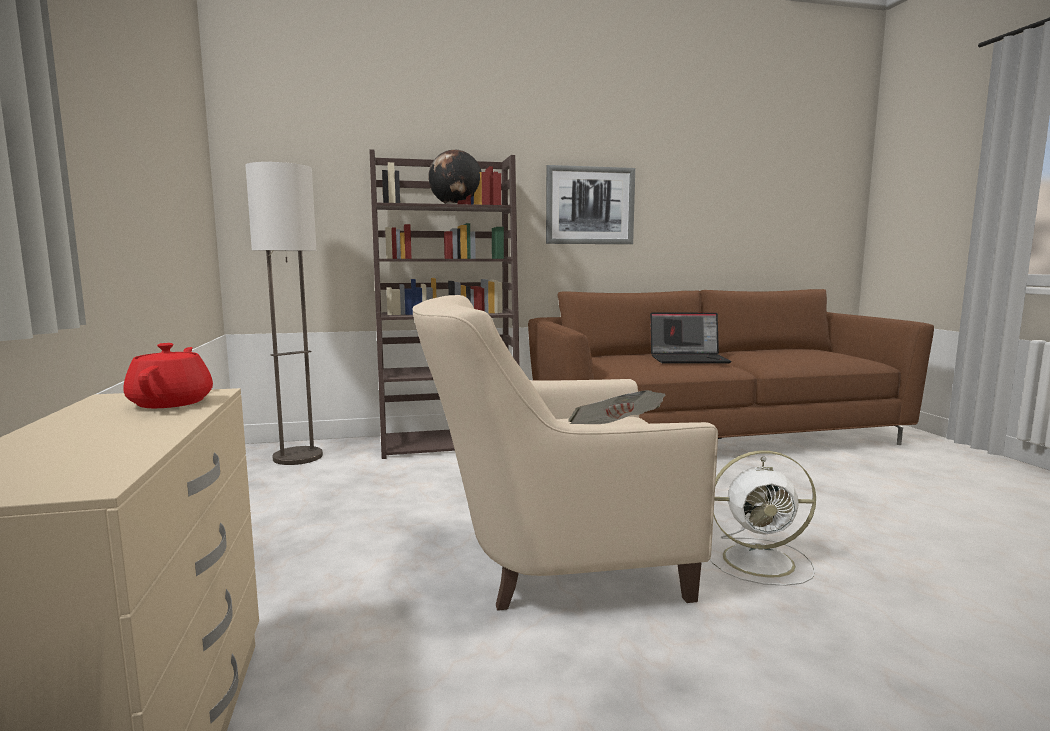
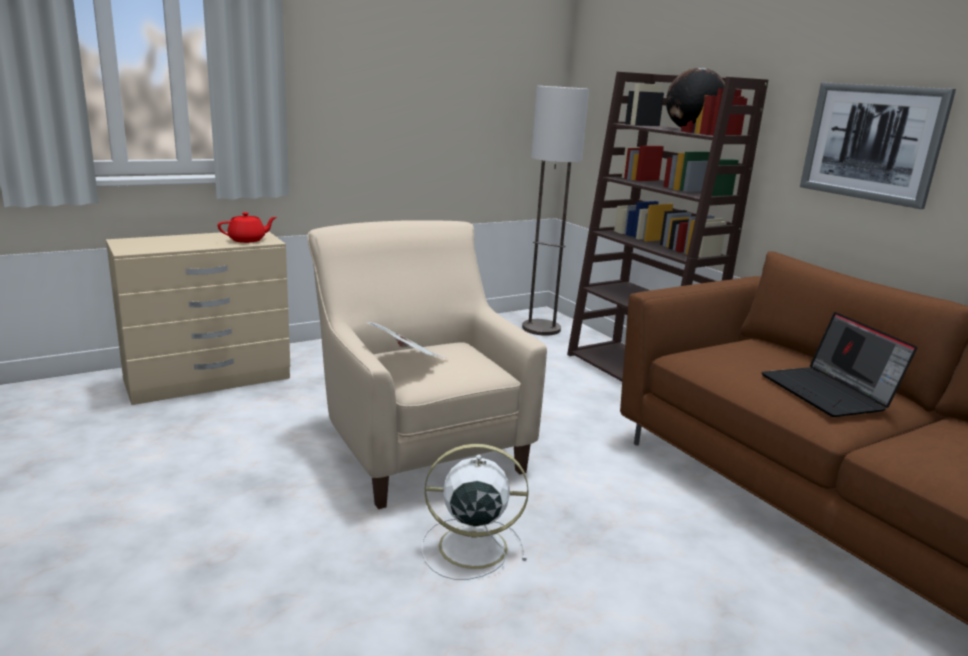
camera: 70 degrees right, 10 degrees up
white fan [710,450,816,586] -> white fan turned 105 degrees clockwise [422,444,529,580]

